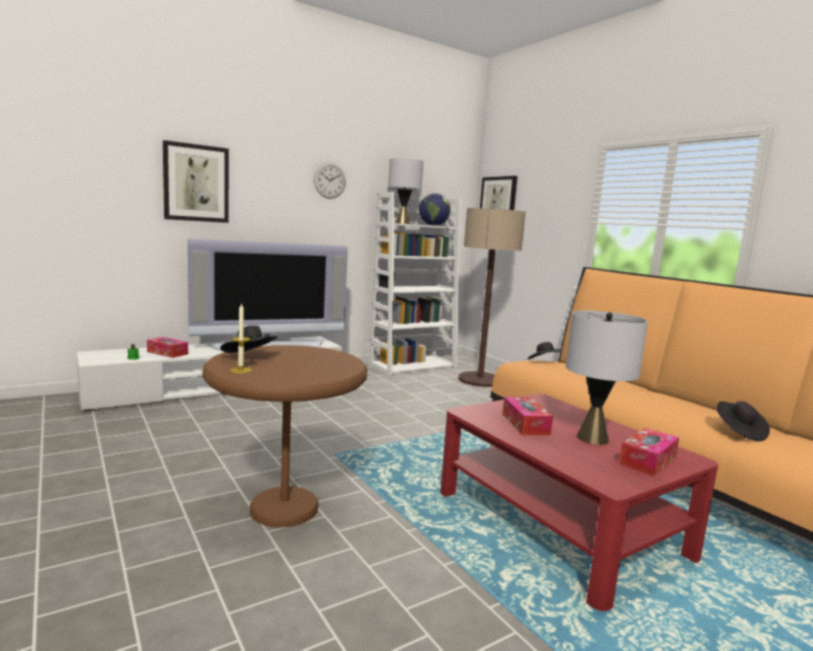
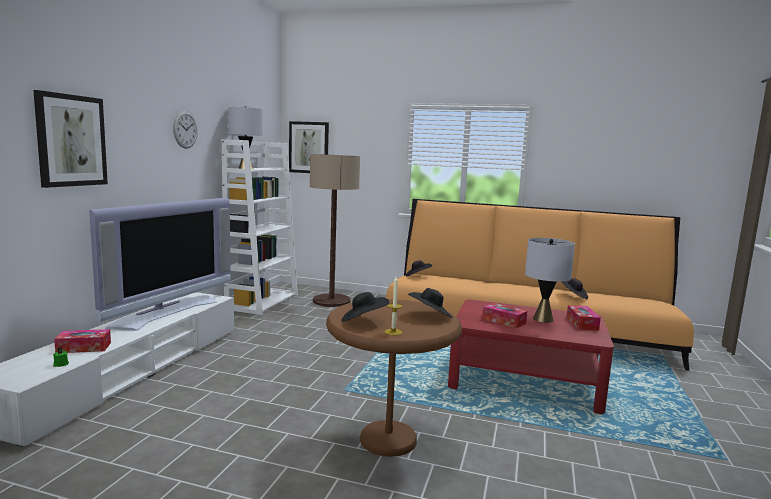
camera: 40 degrees left, 0 degrees up
globe [419,193,451,226] -> none
none -> black hat [408,288,453,318]

